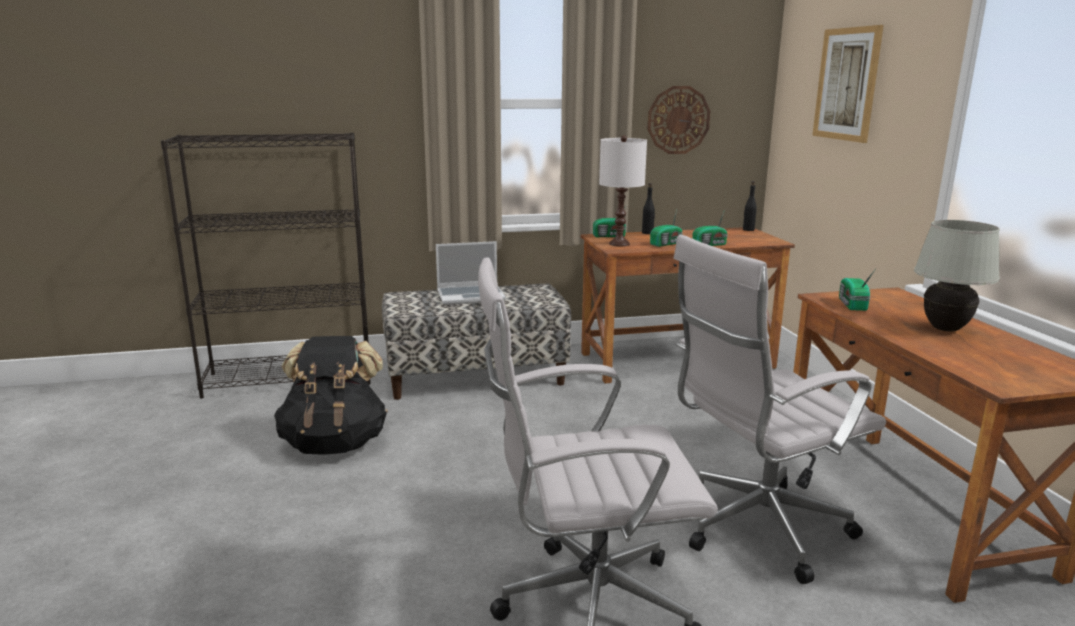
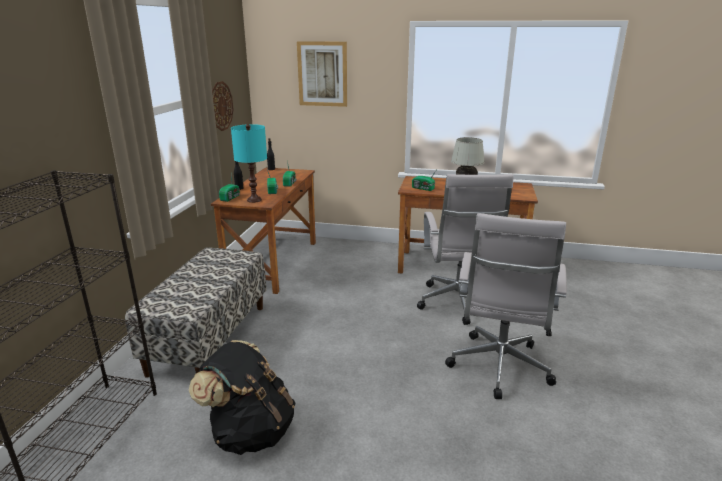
camera: 65 degrees left, 5 degrees up
laptop [436,241,506,305] -> none
white table lamp [599,136,647,246] -> turquoise table lamp [231,124,267,203]

